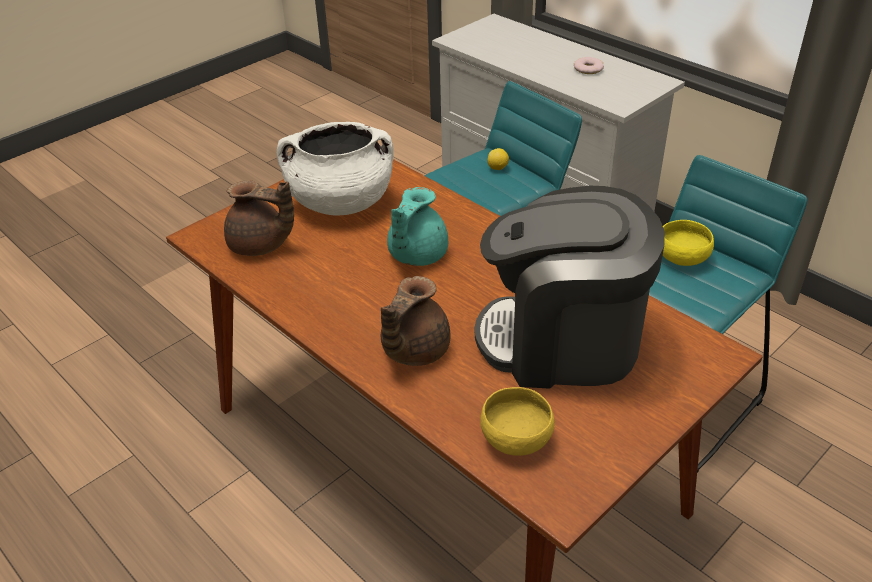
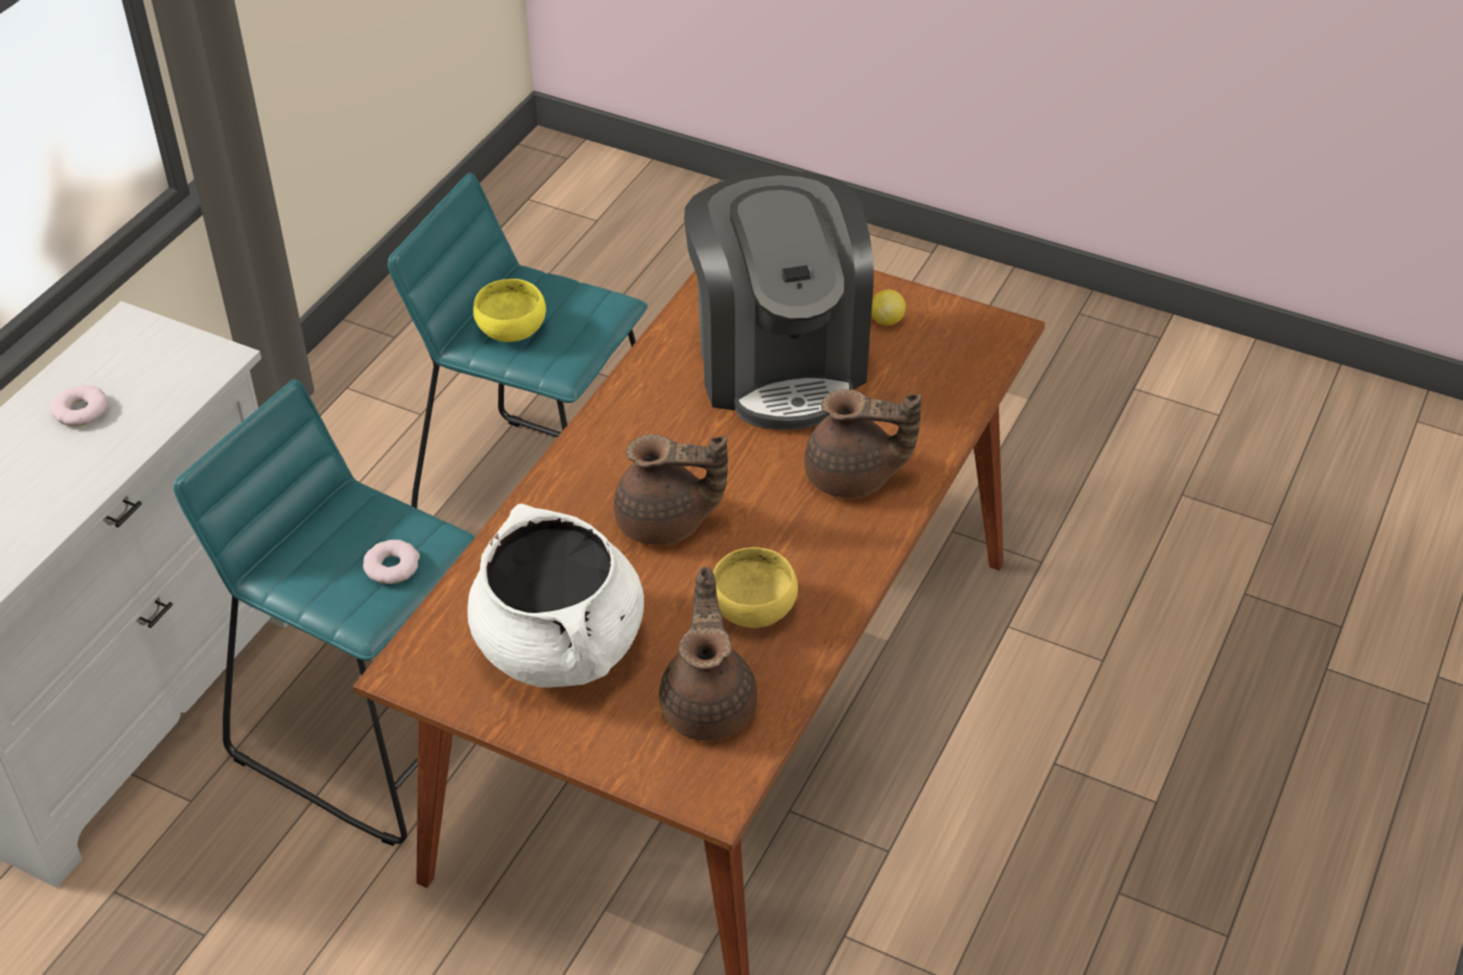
camera: 110 degrees left, 5 degrees up
turquoise teapot [387,187,448,266] -> brown teapot [614,434,728,545]
yellow bowl [480,387,555,456] -> yellow bowl moved to [713,547,798,628]
lemon [487,148,509,170] -> lemon moved to [871,289,906,326]
none -> donut [363,540,420,584]

